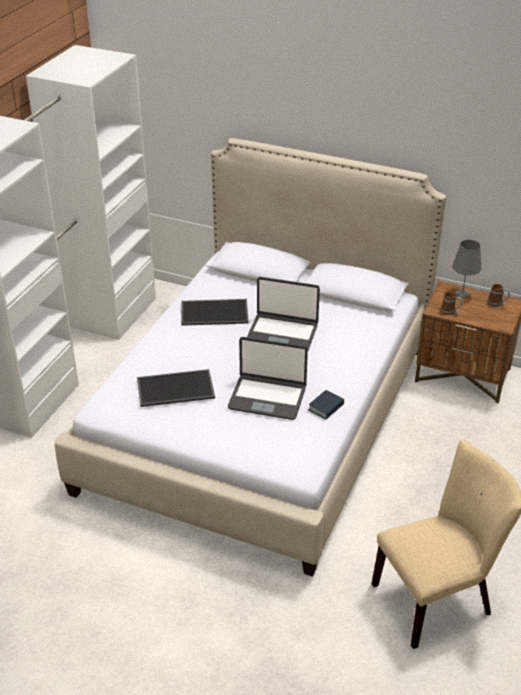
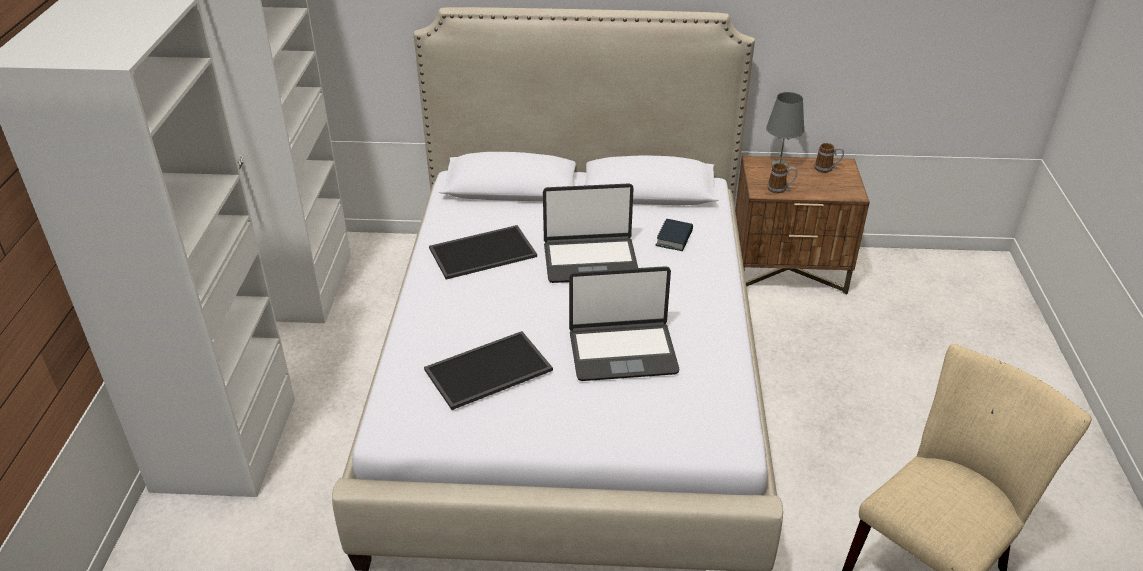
camera: 20 degrees left, 0 degrees up
book [308,390,344,420] -> book moved to [656,219,693,251]

